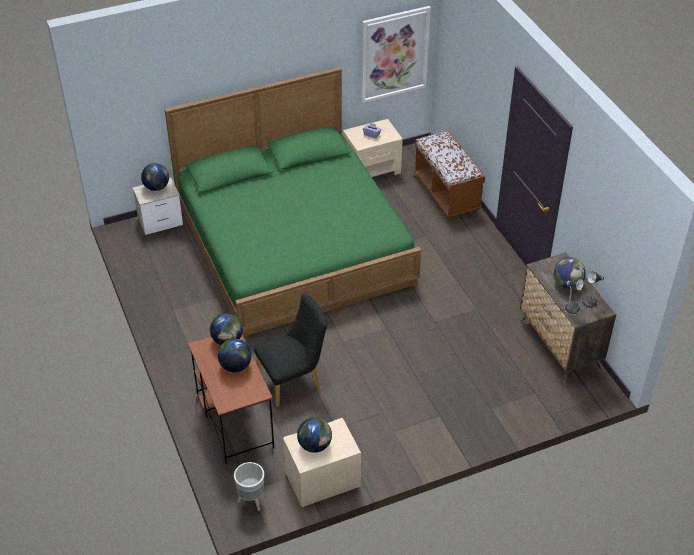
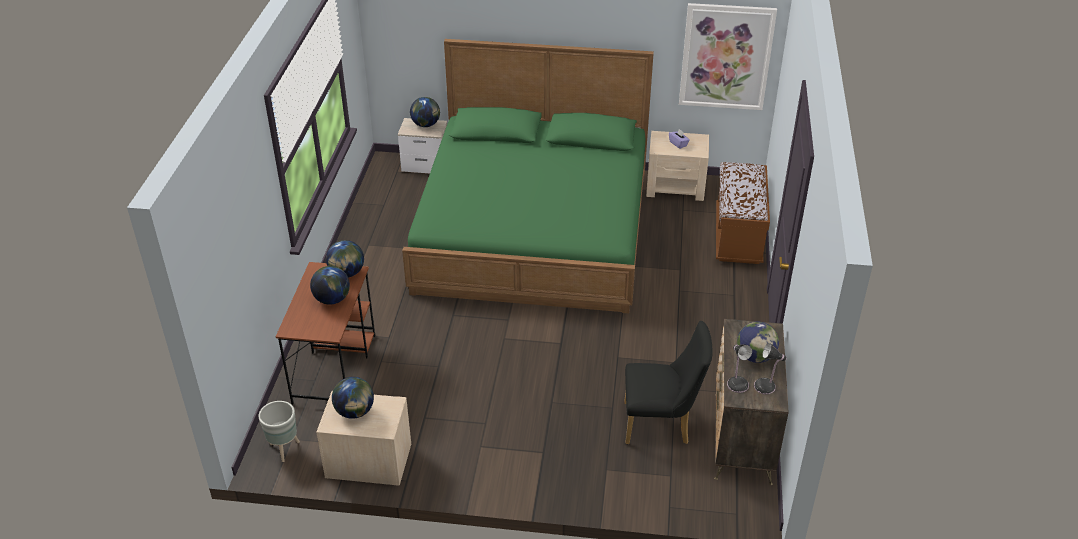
camera: 30 degrees right, 5 degrees down
black chair [254,293,327,407] -> black chair moved to [624,321,713,444]

